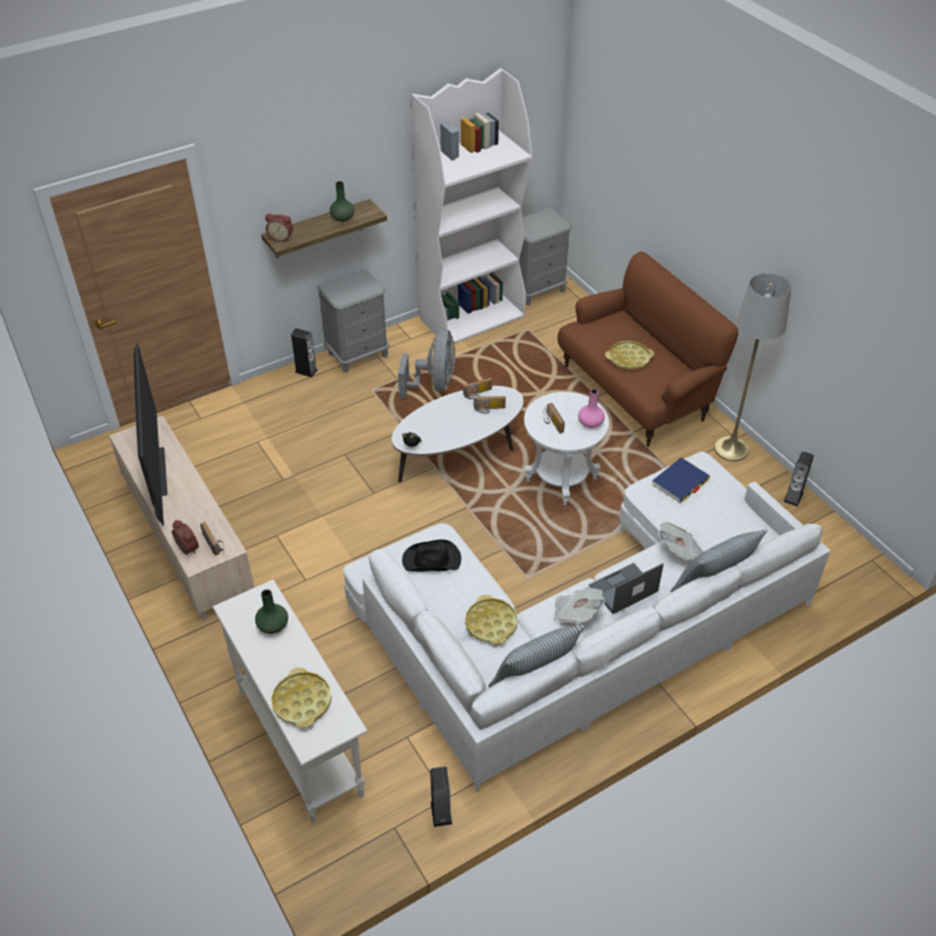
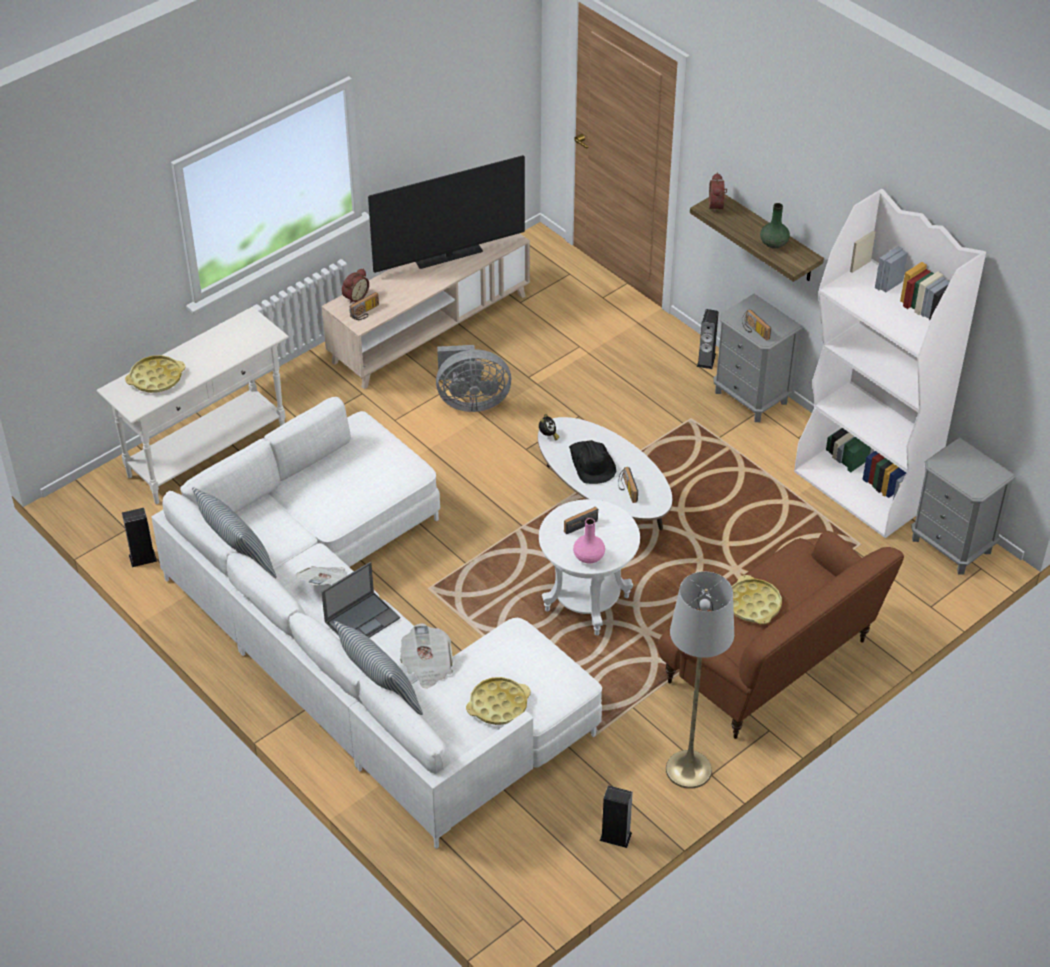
camera: 80 degrees right, 0 degrees up
green vase [255,589,288,634] -> none
grey fan [398,329,456,399] -> grey fan moved to [436,345,511,412]
black hat [402,539,461,572] -> black hat moved to [569,440,616,484]
radio [463,378,492,399] -> radio moved to [742,309,771,341]
yellow tray [465,595,518,645] -> yellow tray moved to [466,677,531,725]
laptop [589,563,664,614] -> laptop turned 90 degrees clockwise [321,562,400,638]
blue book [652,457,710,503] -> none

